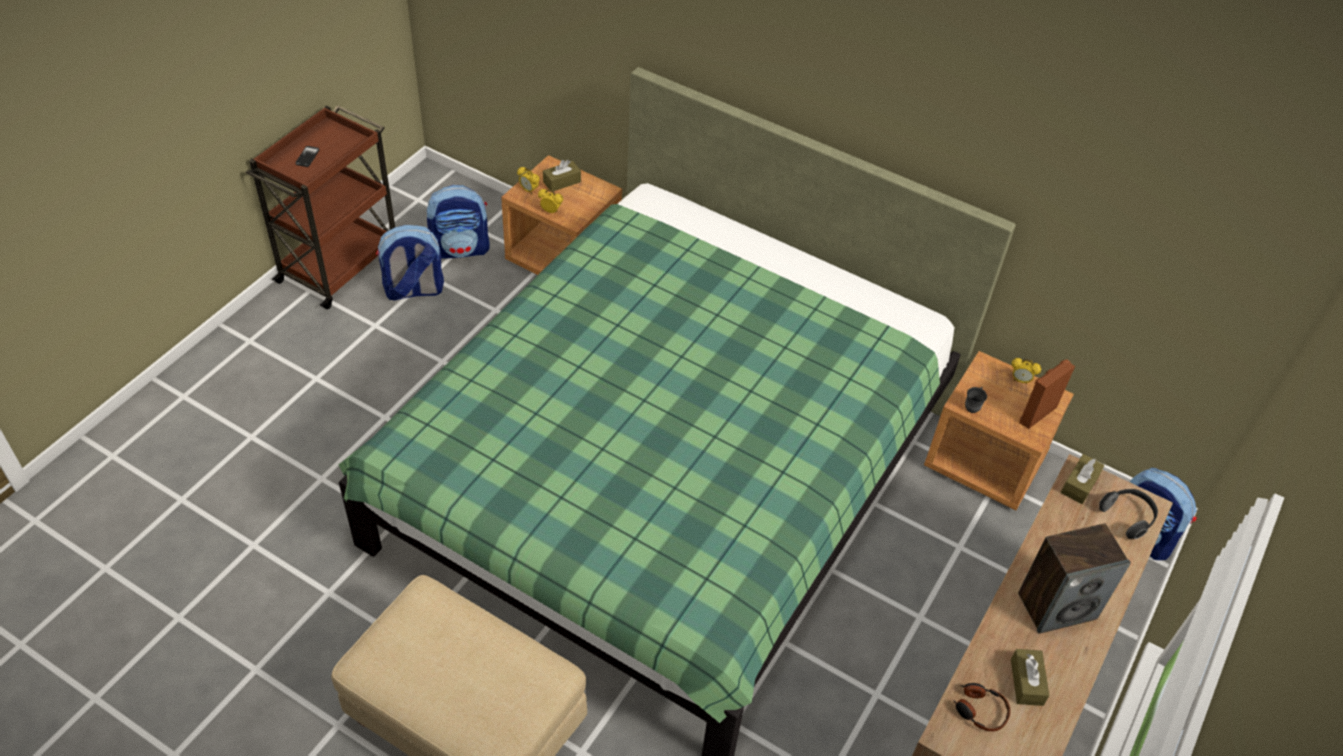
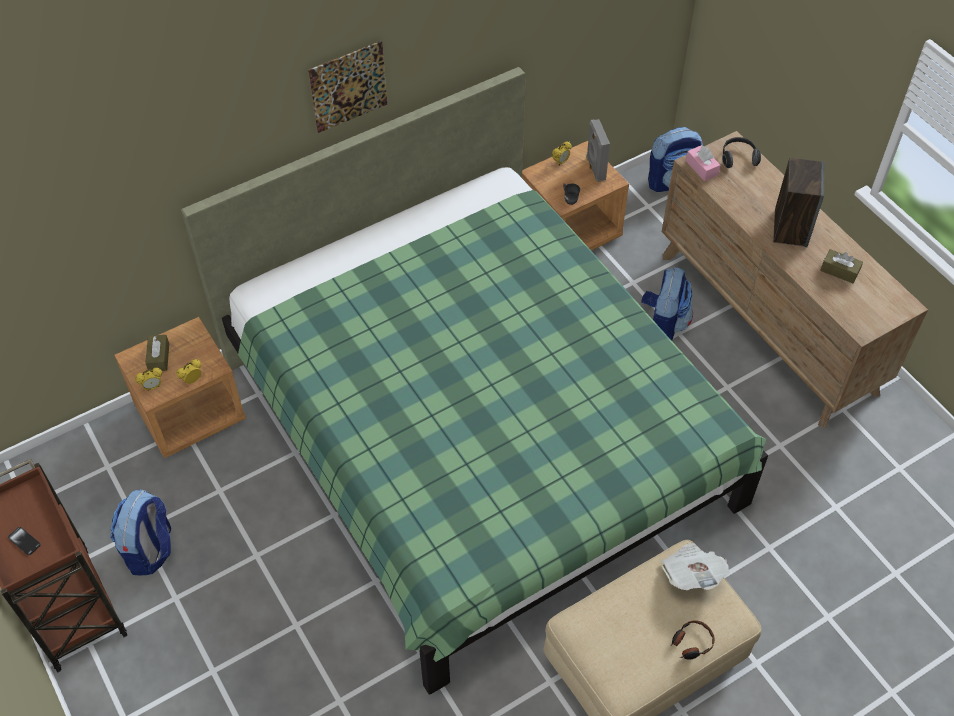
camera: 60 degrees left, 5 degrees up
backpack [426,185,490,259] -> backpack moved to [641,267,693,341]
headphones [953,683,1010,731] -> headphones moved to [671,620,715,659]
brown speaker [1020,359,1075,429] -> grey speaker [586,119,610,182]
brown tissue box [1061,454,1105,504] -> pink tissue box [686,145,720,181]
none -> picture [308,41,387,133]
none -> newspaper [661,543,730,590]

